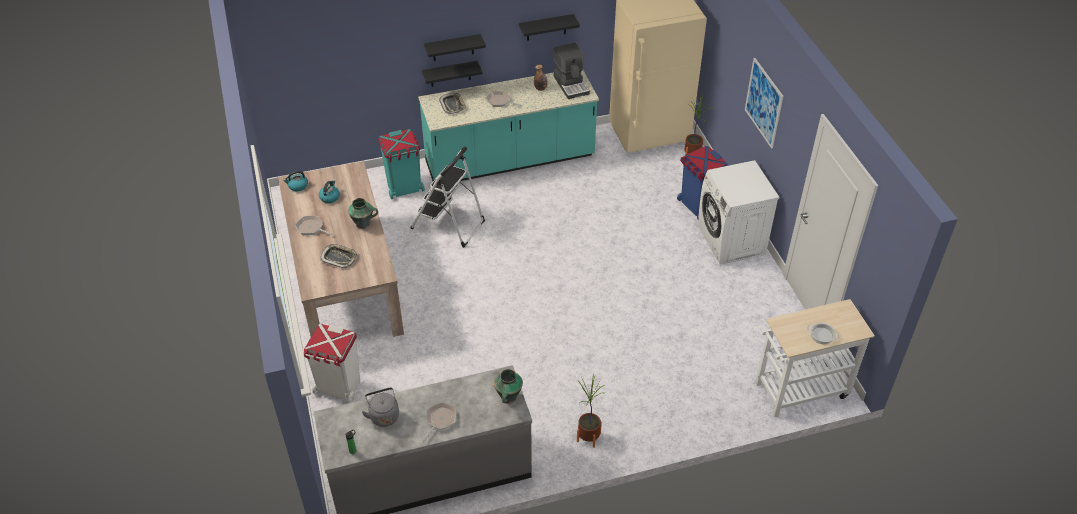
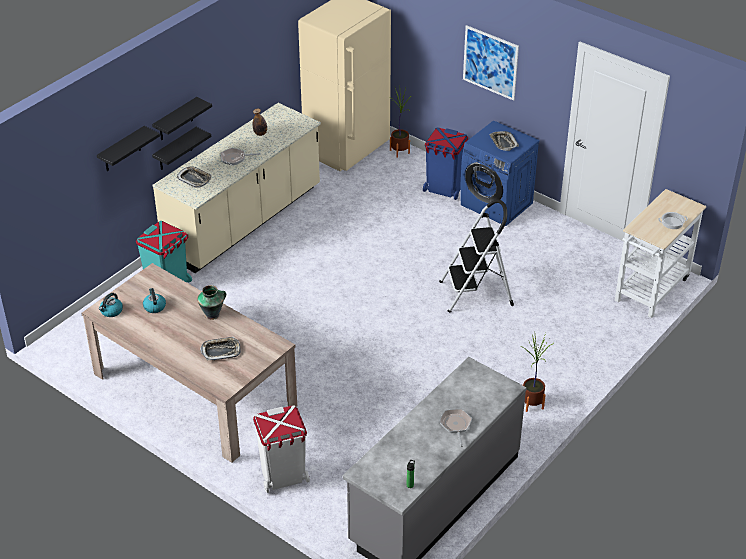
camera: 35 degrees left, 5 degrees down
frying pan [295,216,334,235] -> none
grey kettle [362,387,399,427] -> none
step ladder [410,147,485,248] -> step ladder moved to [439,200,514,313]
turquoise counter [418,70,599,181] -> beige counter [152,103,321,273]
vase [494,369,523,404] -> none
black shelf [519,14,580,41] -> black shelf moved to [97,126,160,171]
coffee machine [554,43,590,99] -> none
white washing machine [698,160,779,264] -> blue washing machine [460,120,540,226]
none -> tray [489,131,519,151]

